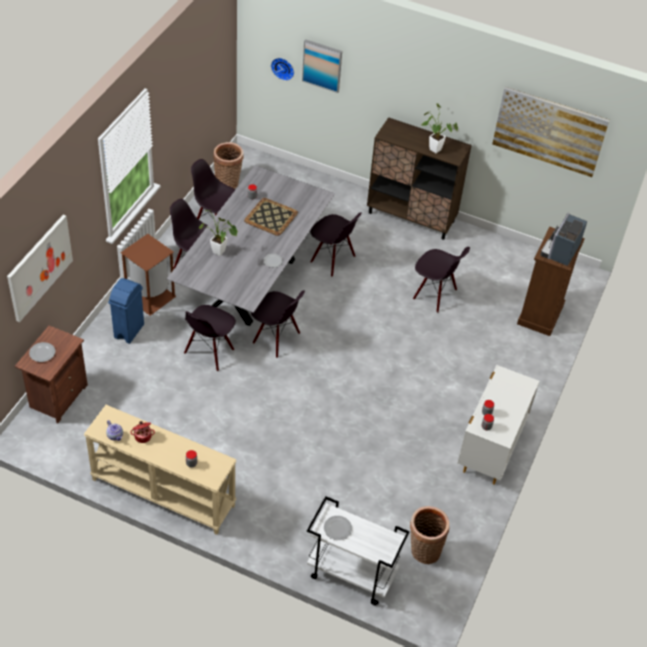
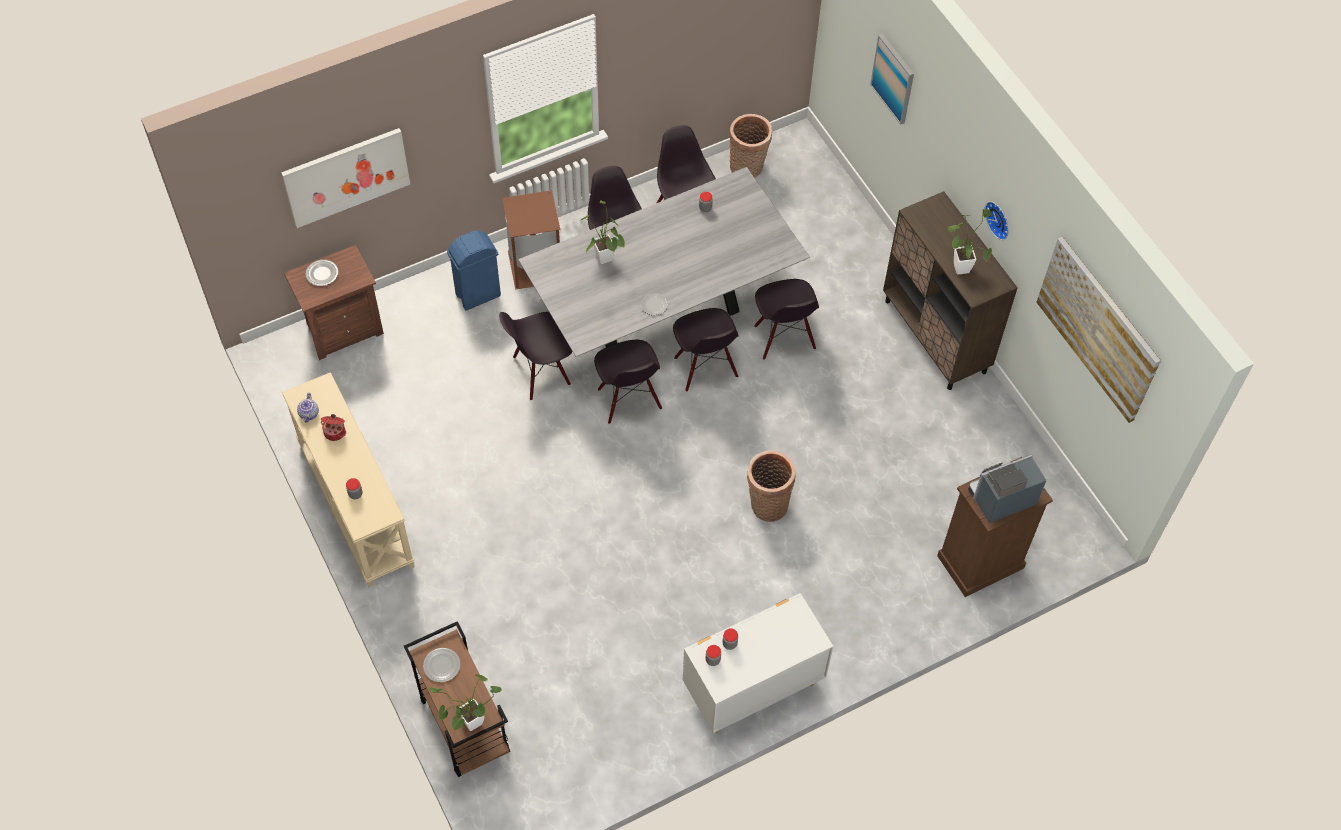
camera: 40 degrees right, 10 degrees up
tray [244,198,298,236] -> none
wall clock [271,58,294,81] -> wall clock moved to [985,201,1009,240]
white cart [307,496,410,606] -> brown cart [404,621,510,777]
basket [410,506,449,564] -> basket moved to [747,450,796,522]
black chair [413,247,470,313] -> black chair moved to [673,308,739,392]
none -> potted plant [428,674,502,731]

